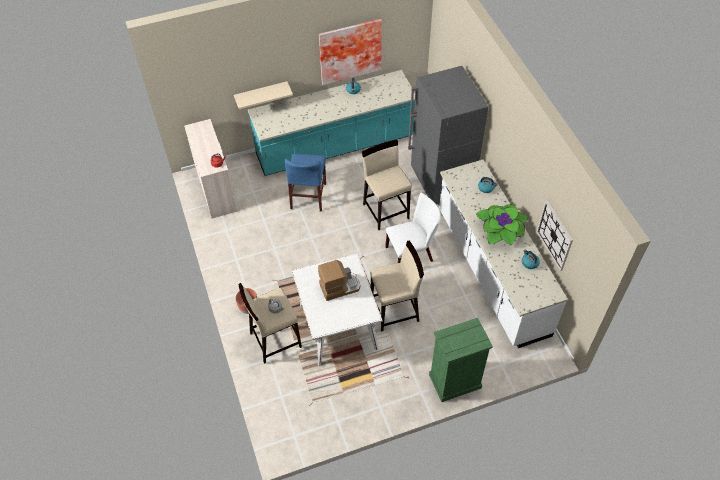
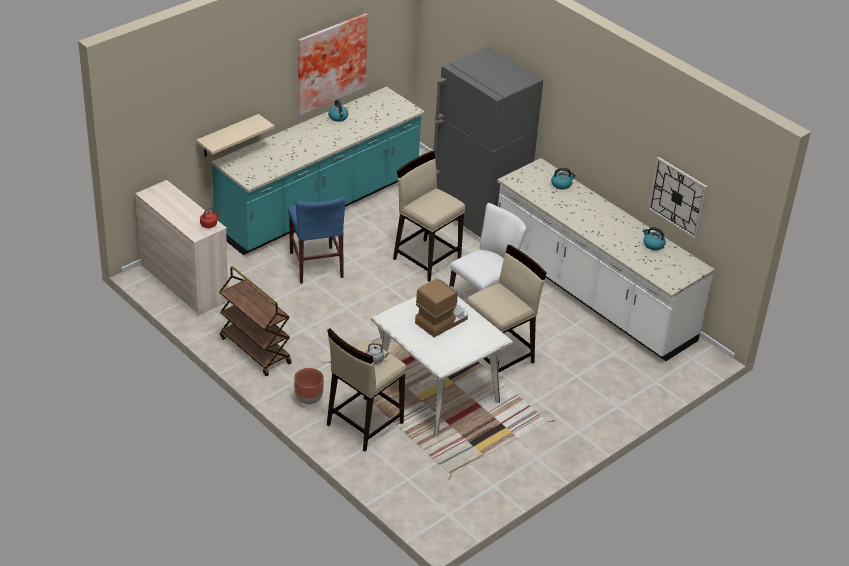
camera: 25 degrees left, 15 degrees down
green dresser [429,318,493,402] -> none
potted plant [476,204,528,245] -> none
none -> brown cart [219,266,292,376]

